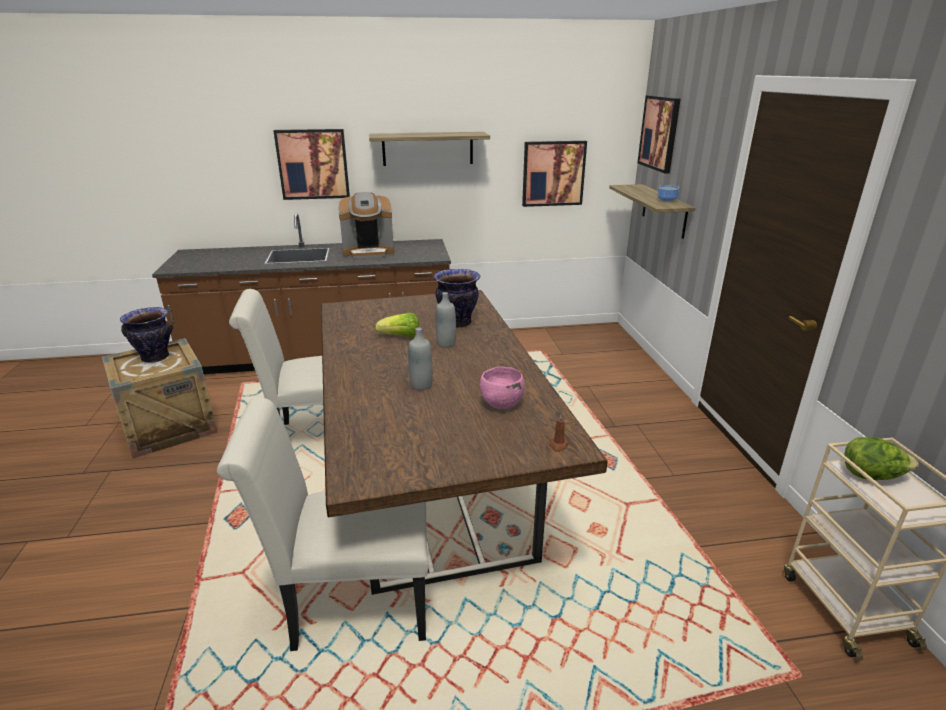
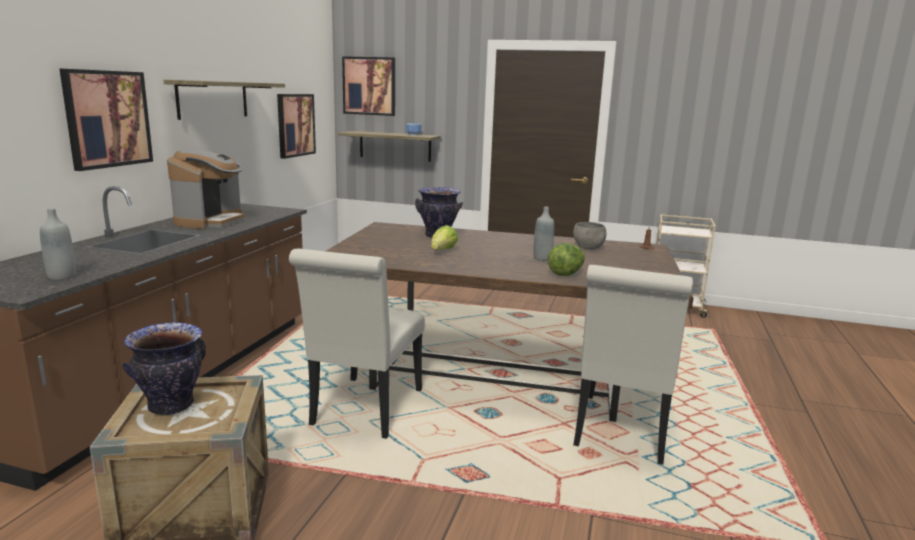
camera: 65 degrees left, 10 degrees down
grey bottle [436,292,456,348] -> grey bottle moved to [40,208,76,280]
pink bowl [480,367,525,409] -> grey bowl [573,222,607,250]
lettuce [844,437,919,480] -> lettuce moved to [548,243,585,276]

